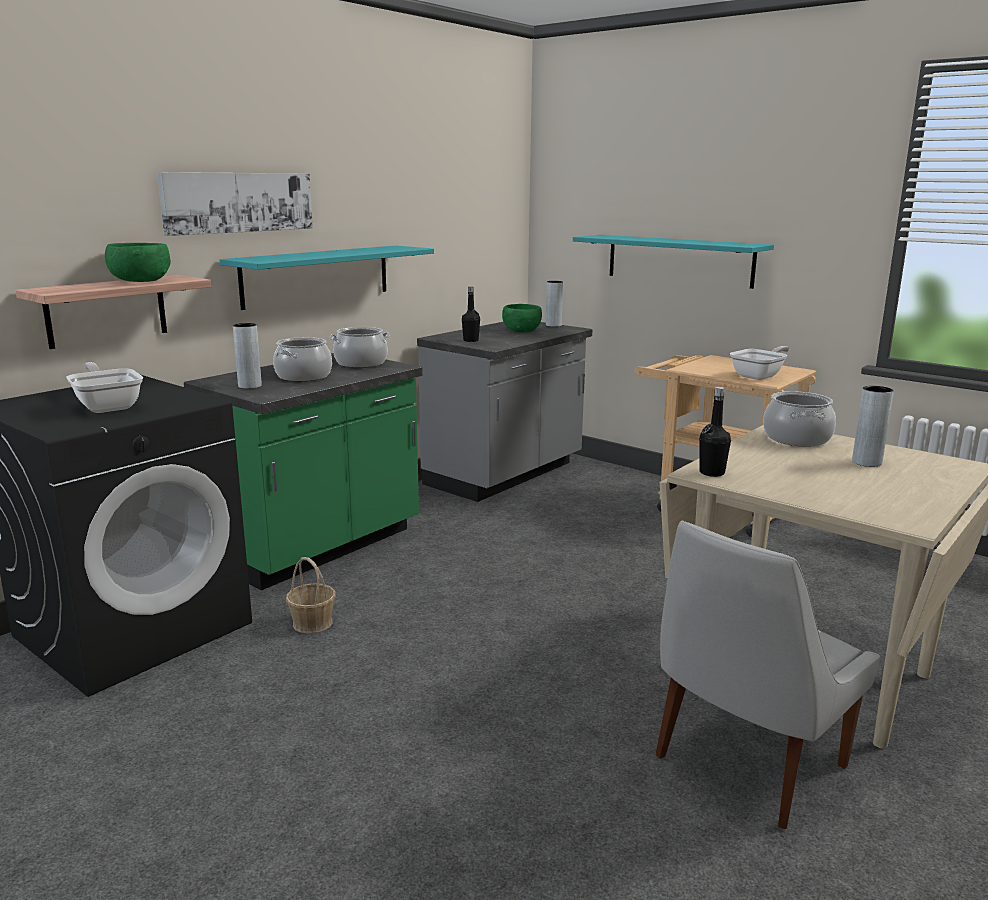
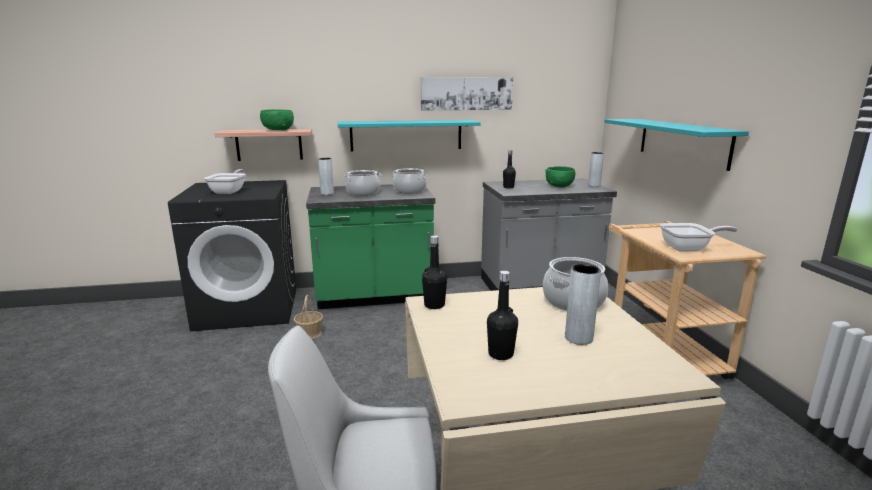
camera: 40 degrees right, 0 degrees up
picture [157,172,313,236] -> picture moved to [421,77,513,110]
none -> black bottle [487,271,518,360]

